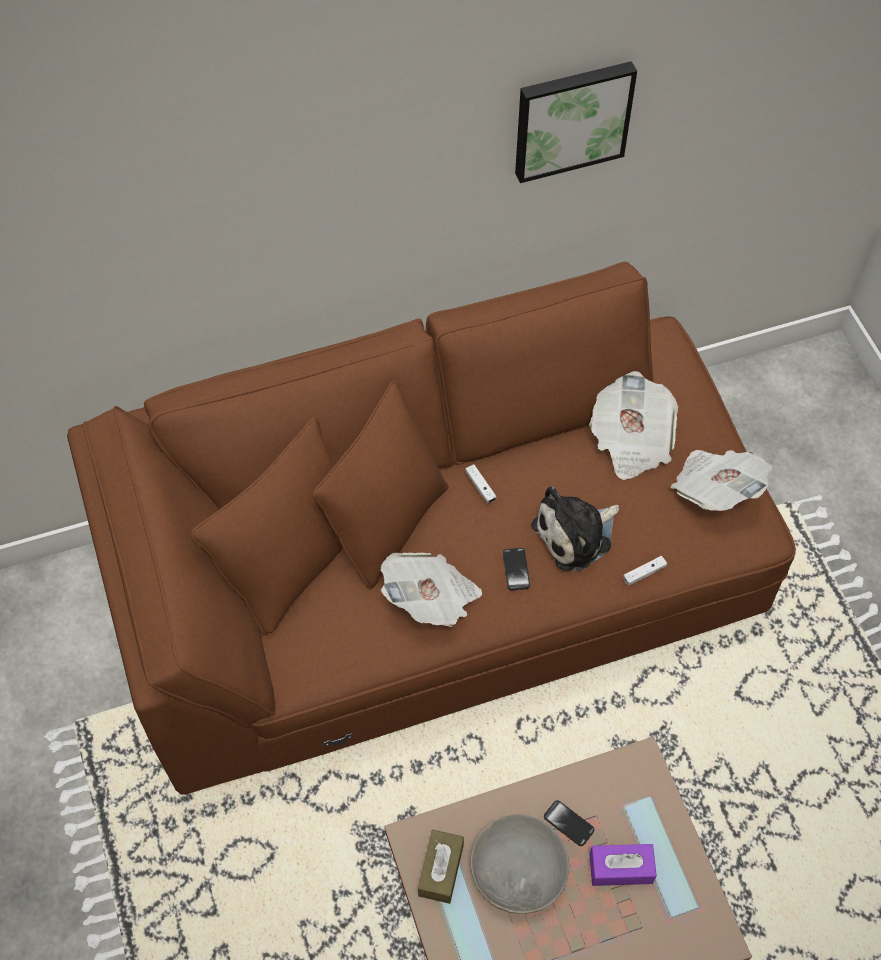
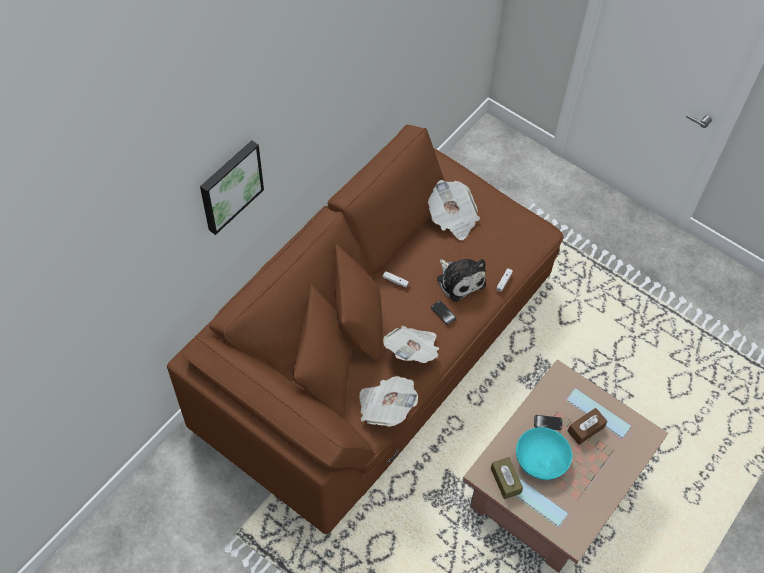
camera: 35 degrees left, 0 degrees up
grey bowl [470,814,569,914] -> turquoise bowl [516,427,572,480]
picture [515,61,637,183] -> picture moved to [200,140,264,235]
plush toy [531,486,619,571] -> plush toy turned 60 degrees counterclockwise [437,259,486,302]
purple tissue box [589,844,657,886] -> brown tissue box [568,408,608,445]
newspaper [670,450,772,511] -> newspaper moved to [359,376,418,427]

